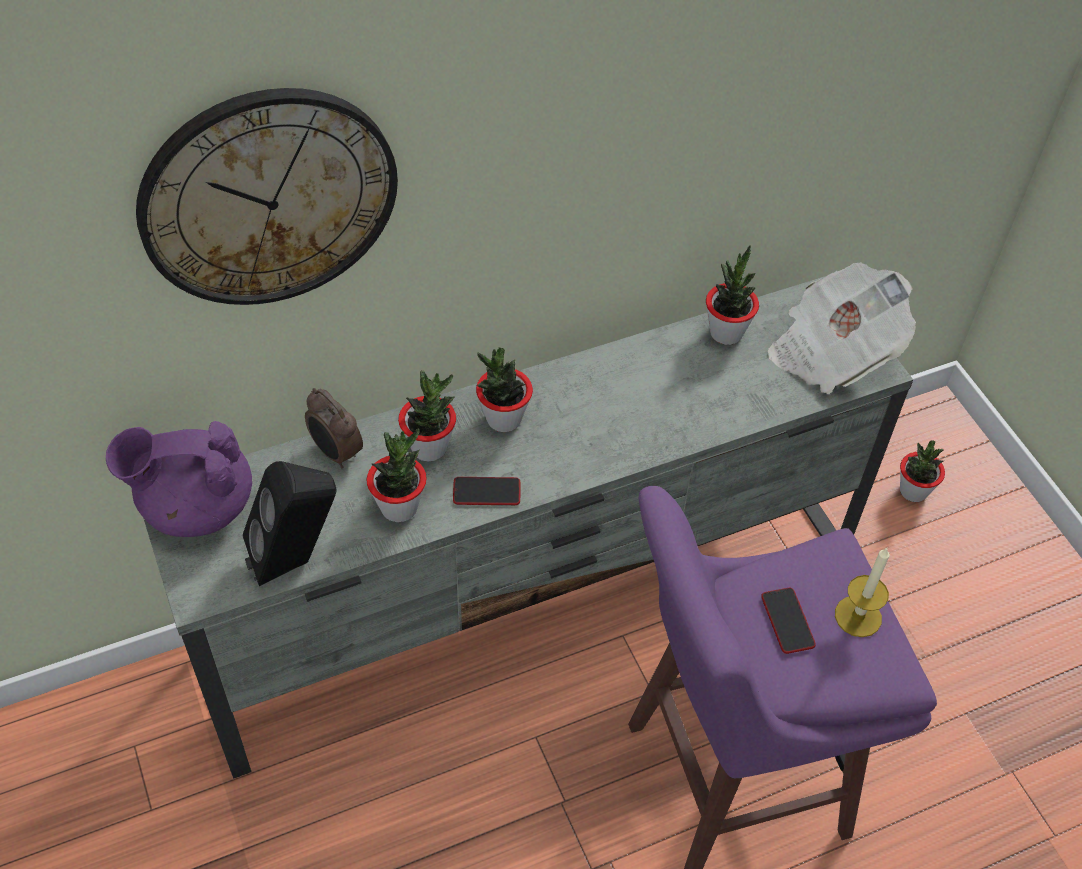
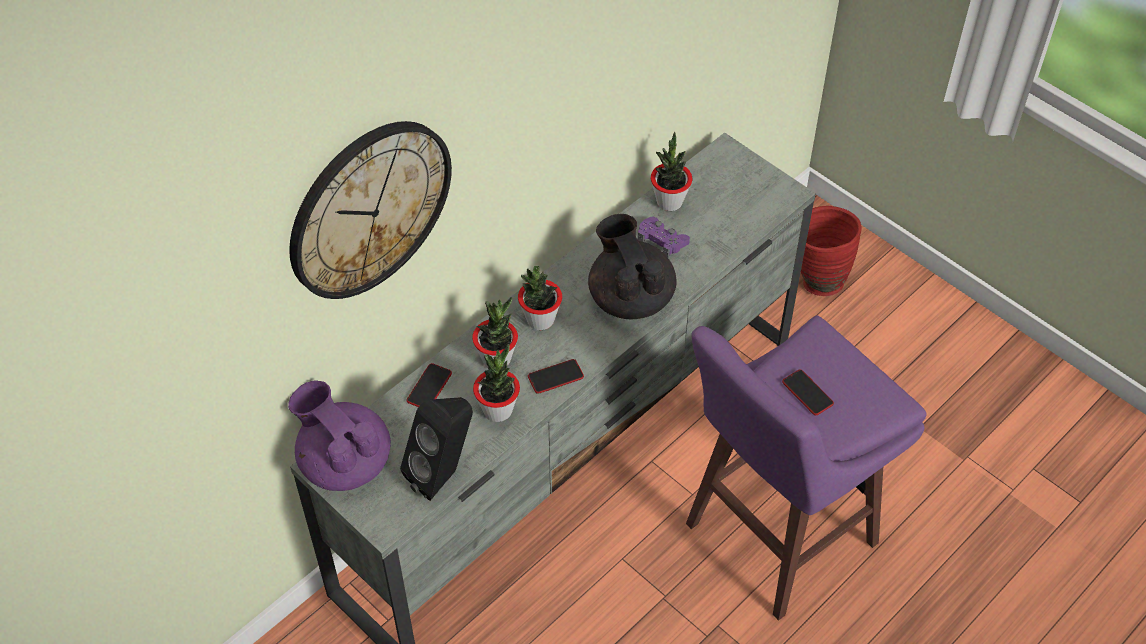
camera: 20 degrees left, 0 degrees up
purple teapot [106,421,252,537] -> purple teapot turned 75 degrees clockwise [288,380,391,491]
alarm clock [305,388,363,468] -> phone [407,363,452,407]
newspaper [768,262,916,394] -> none
candle [835,547,890,637] -> none
potted plant [900,440,945,502] -> red vase [801,206,862,296]
none -> black teapot [588,214,677,319]
none -> purple game controller [638,217,690,257]

